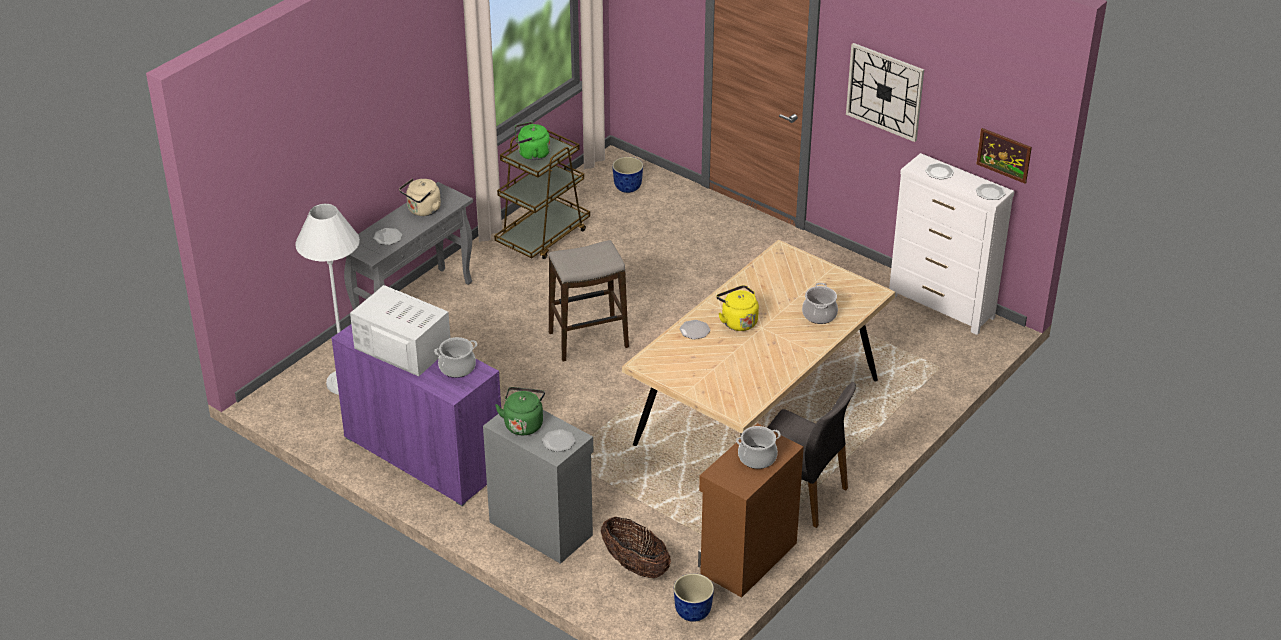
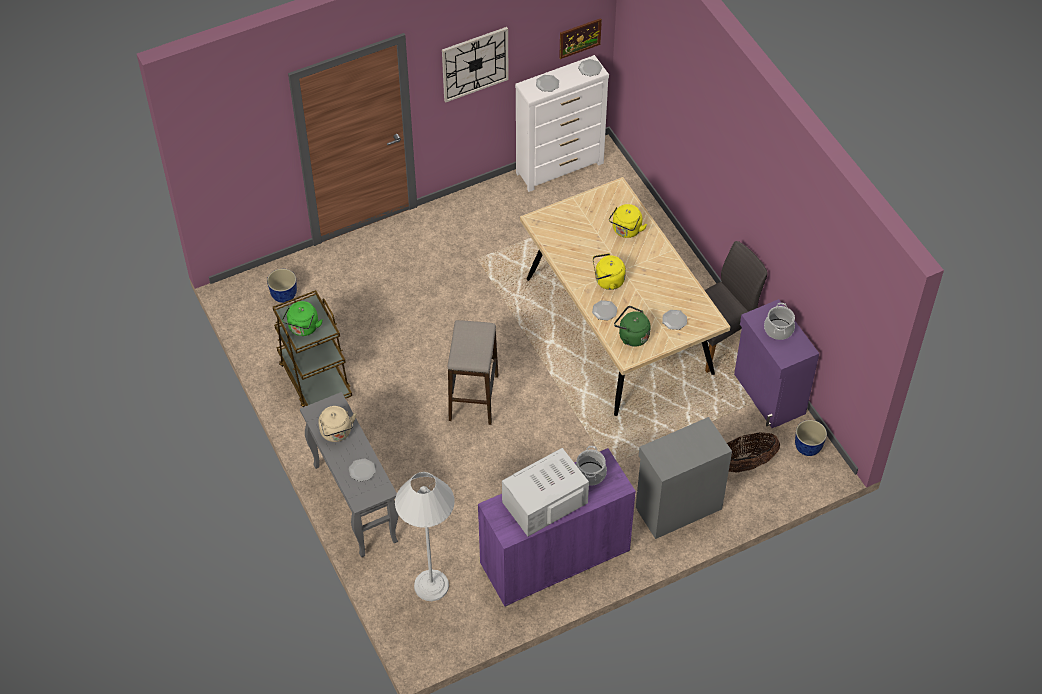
camera: 65 degrees left, 15 degrees up
green kettle [495,387,545,435] -> green kettle moved to [614,306,651,347]
plate [542,429,576,452] -> plate moved to [662,310,687,330]
brown cabinet [698,423,804,598] -> purple cabinet [734,299,819,428]
cooking pot [802,283,838,324] -> yellow kettle [609,204,647,238]

